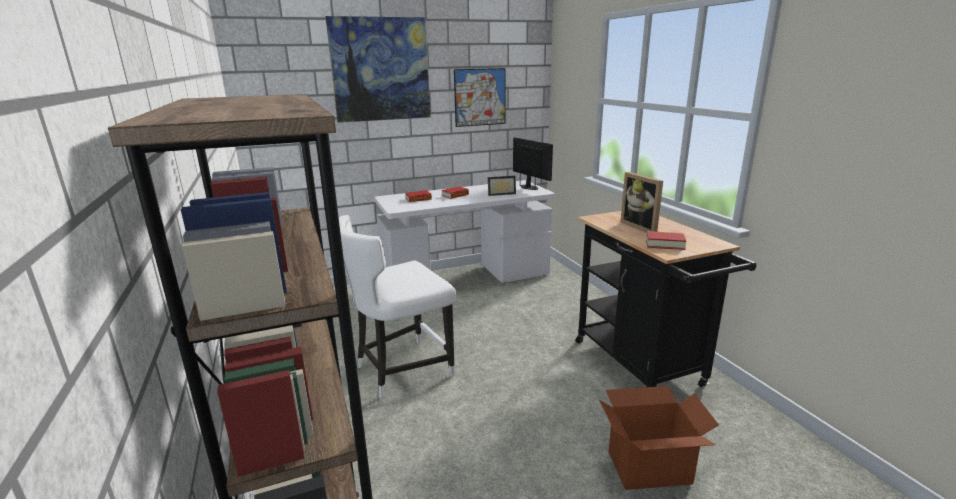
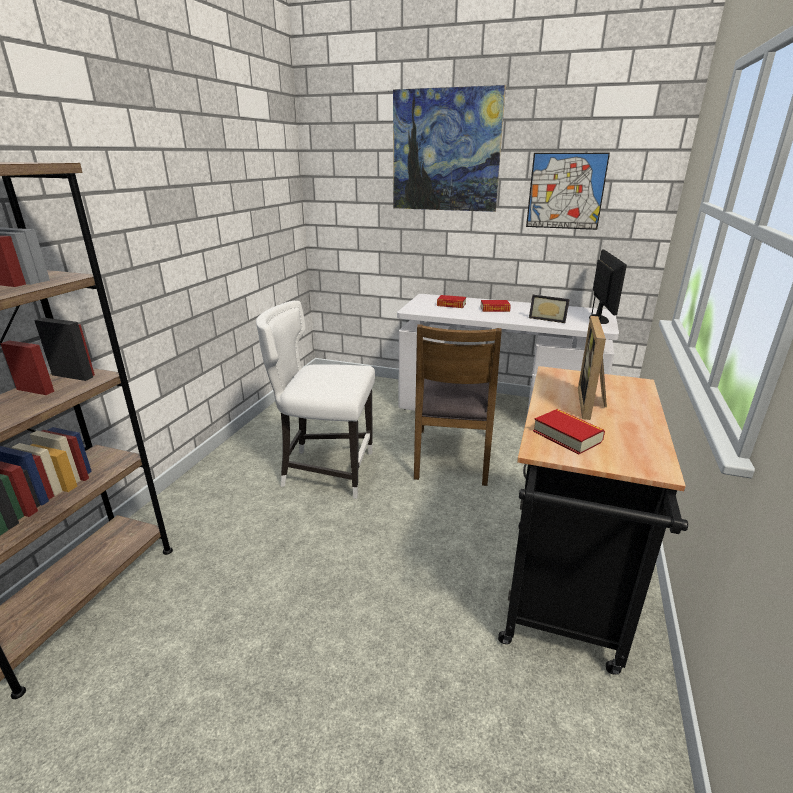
camera: 40 degrees right, 5 degrees up
cardboard box [599,386,719,490] -> none
none -> brown chair [414,324,502,486]

